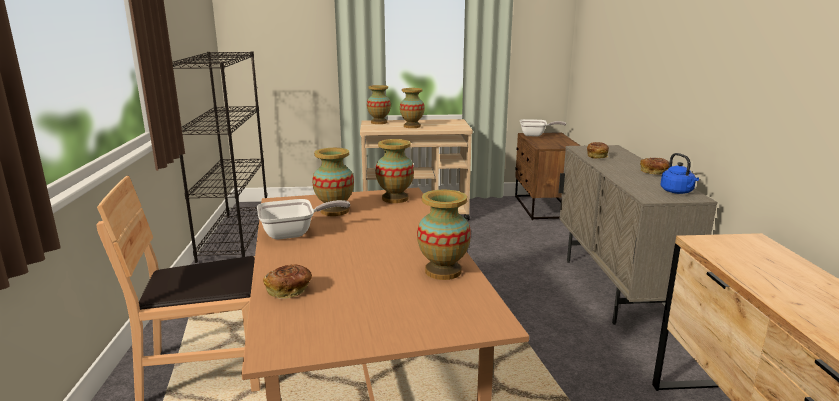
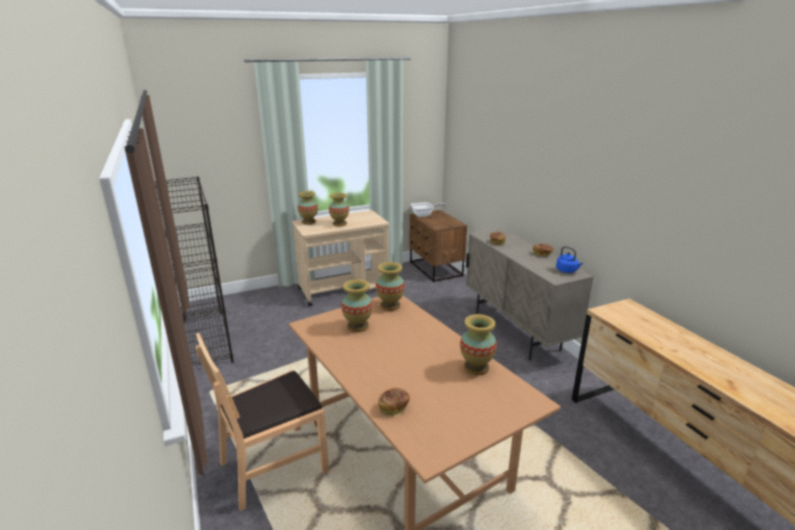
camera: 20 degrees left, 5 degrees up
frying pan [257,199,350,240] -> none

